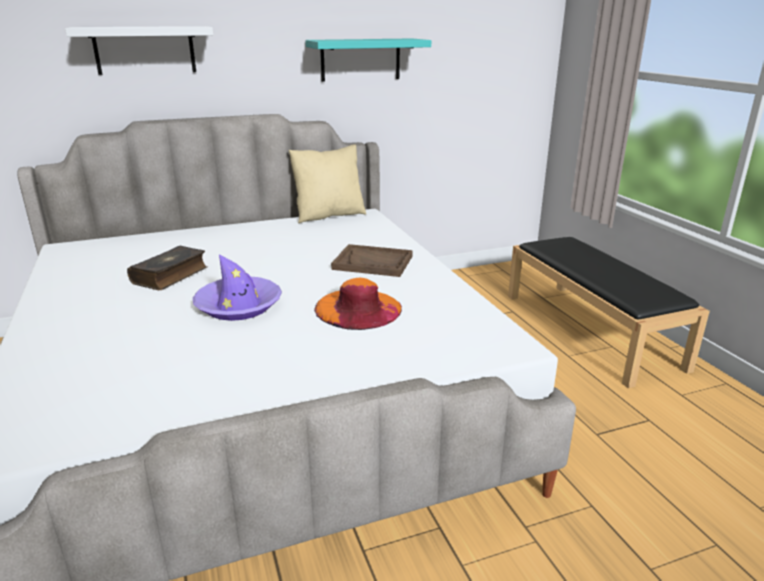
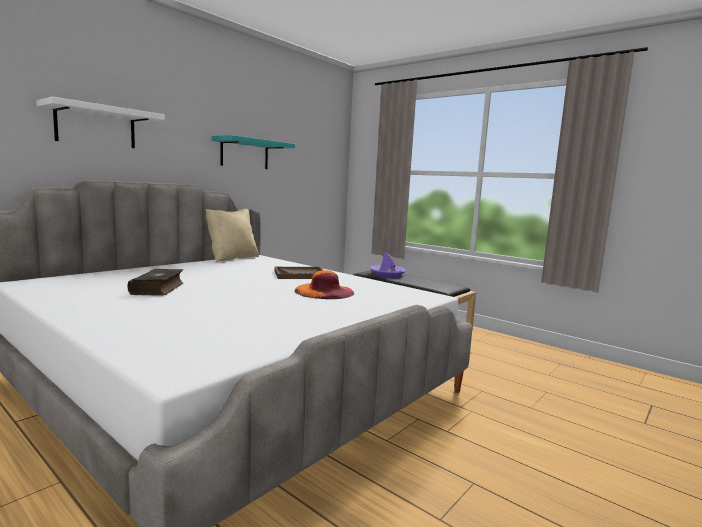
camera: 30 degrees left, 15 degrees down
purple hat [193,255,282,321] -> purple hat moved to [369,251,406,277]

